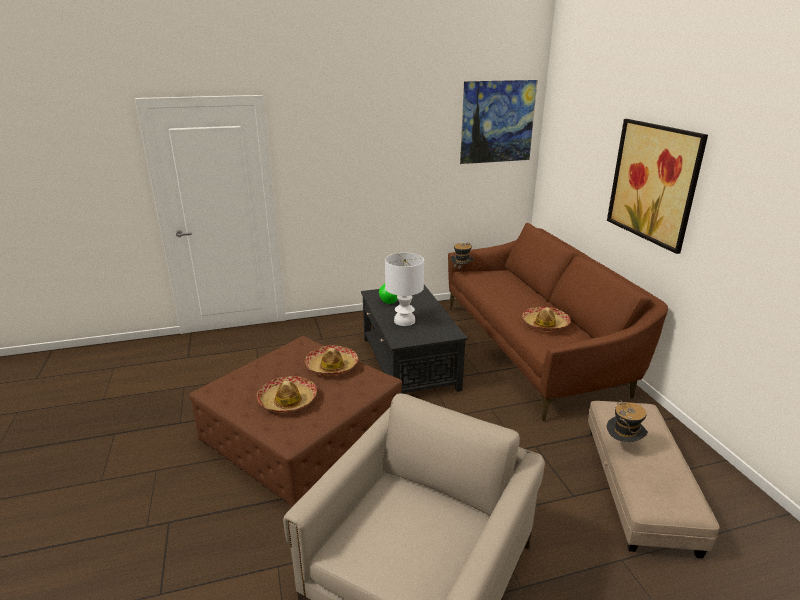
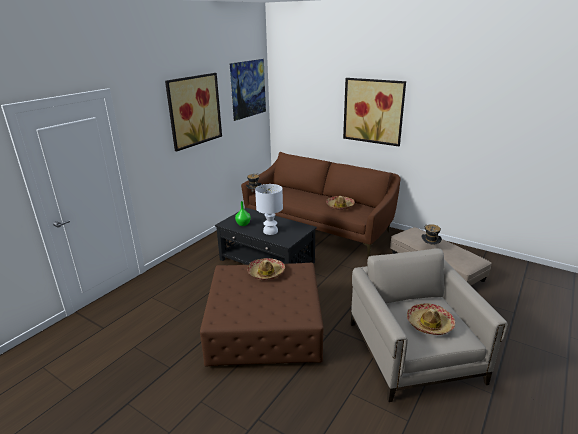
camera: 40 degrees left, 0 degrees up
hat [257,376,317,413] -> hat moved to [407,303,455,335]
none -> picture [165,73,222,151]

